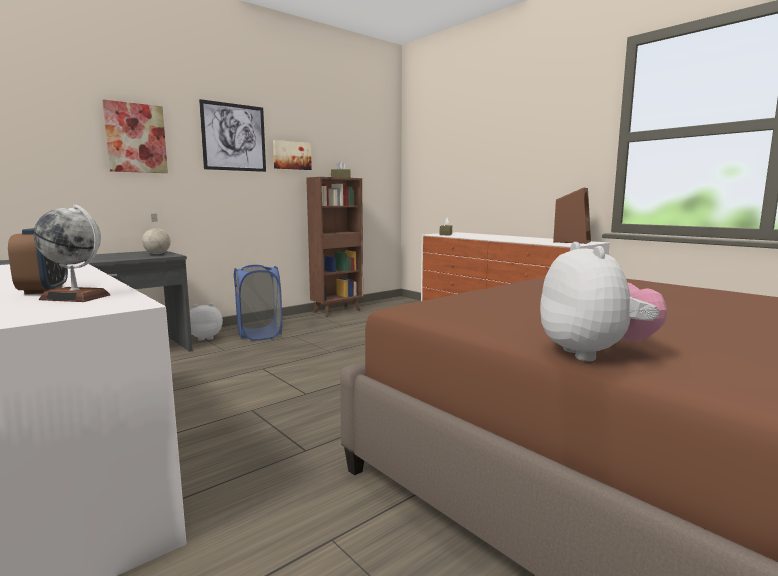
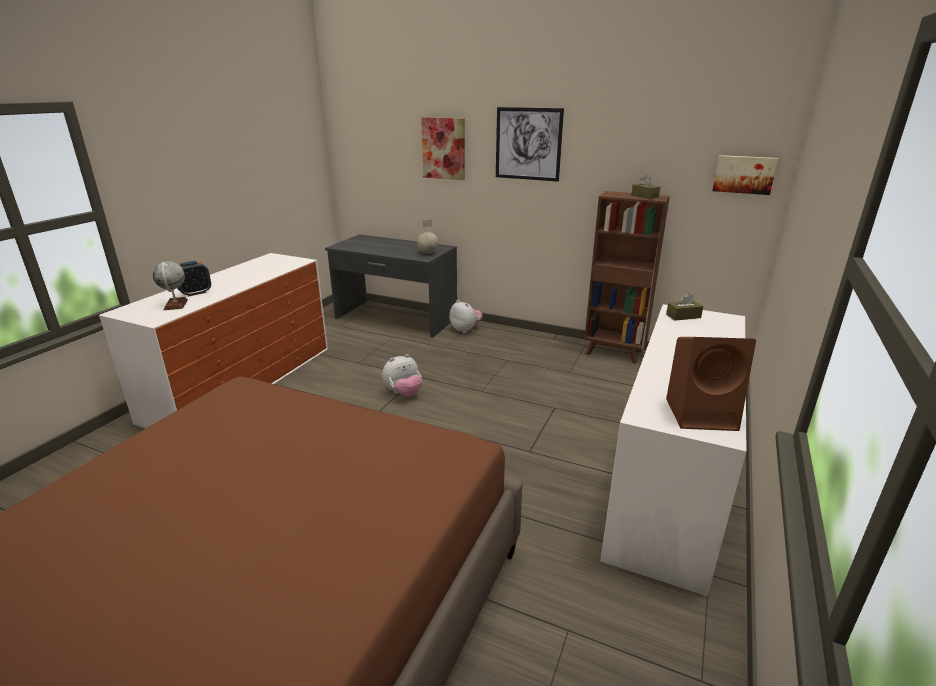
camera: 65 degrees right, 15 degrees up
blue laundry basket [234,265,282,341] -> none
picture [273,140,312,170] -> picture moved to [712,155,778,195]
plush toy [540,242,667,361] -> plush toy moved to [382,354,422,397]

